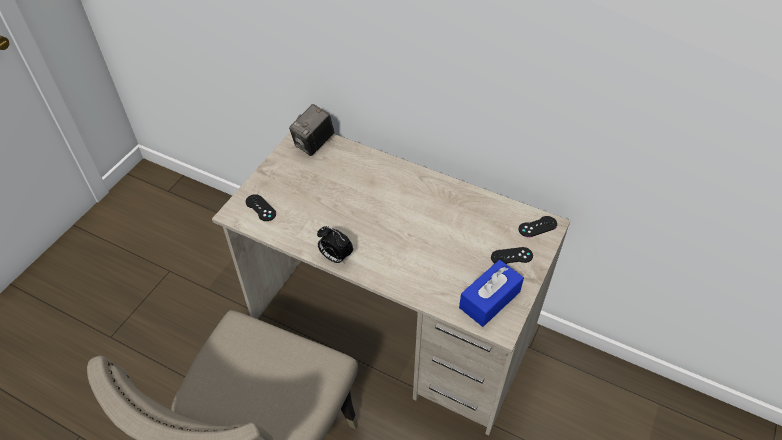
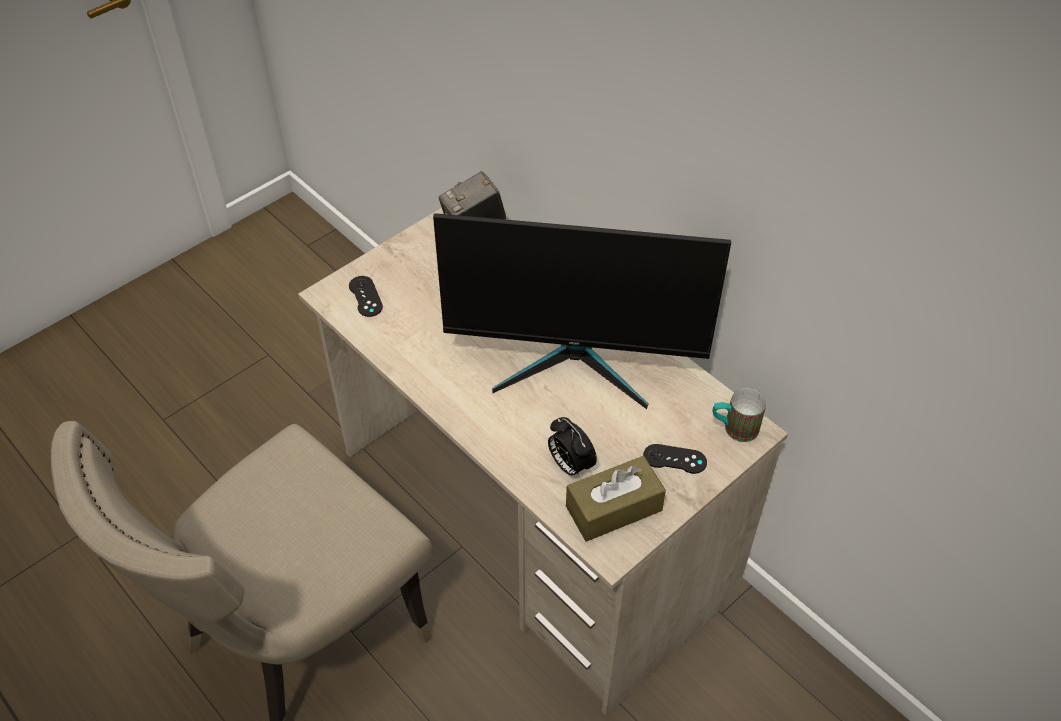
camera: 20 degrees right, 0 degrees up
alarm clock [317,226,353,264] -> alarm clock moved to [548,417,597,478]
blue tissue box [459,260,524,327] -> brown tissue box [566,456,666,541]
black game controller [519,216,557,237] -> mug [712,388,766,442]
none -> monitor [433,213,731,409]

